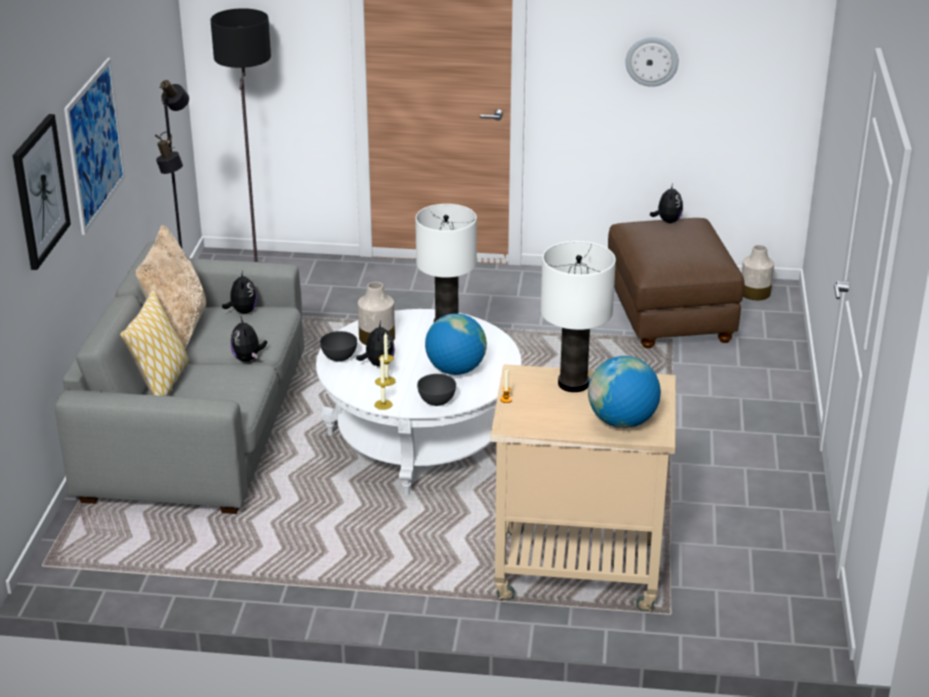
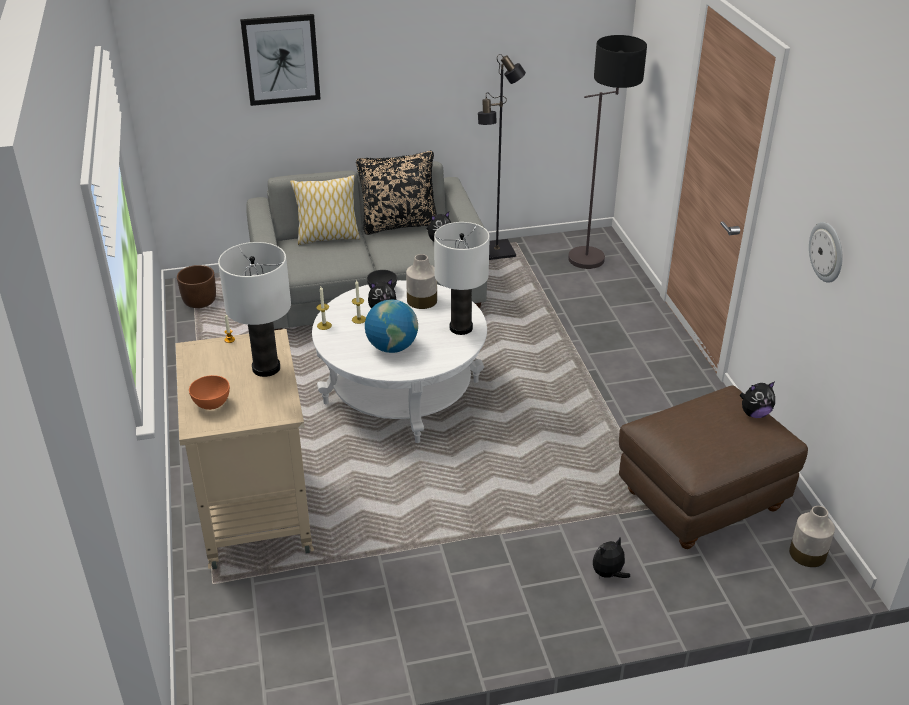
camera: 70 degrees right, 5 degrees up
picture [64,58,125,235] -> none
beige pillow [136,225,206,349] -> black pillow [356,150,437,235]
plush toy [230,316,267,361] -> plush toy moved to [593,537,630,578]
grey bowl [417,374,456,406] -> none
globe [588,356,661,428] -> orange bowl [189,375,230,410]
none -> brown planter [177,265,216,308]

